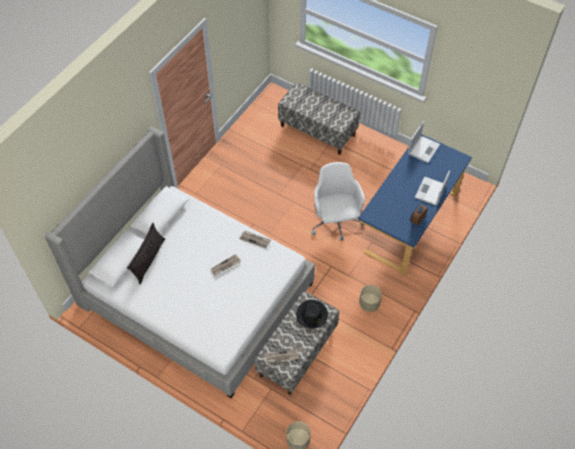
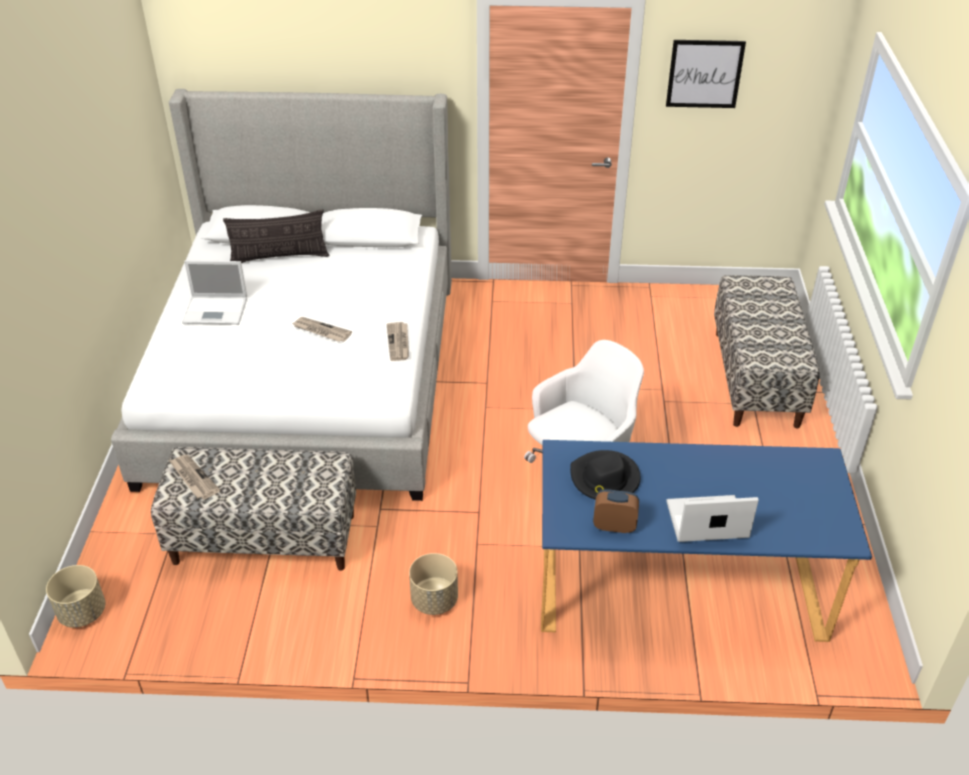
camera: 60 degrees right, 15 degrees down
black hat [297,300,328,328] -> black hat moved to [570,450,640,500]
laptop [408,121,440,163] -> laptop moved to [182,260,247,325]
none -> picture [666,40,746,108]

